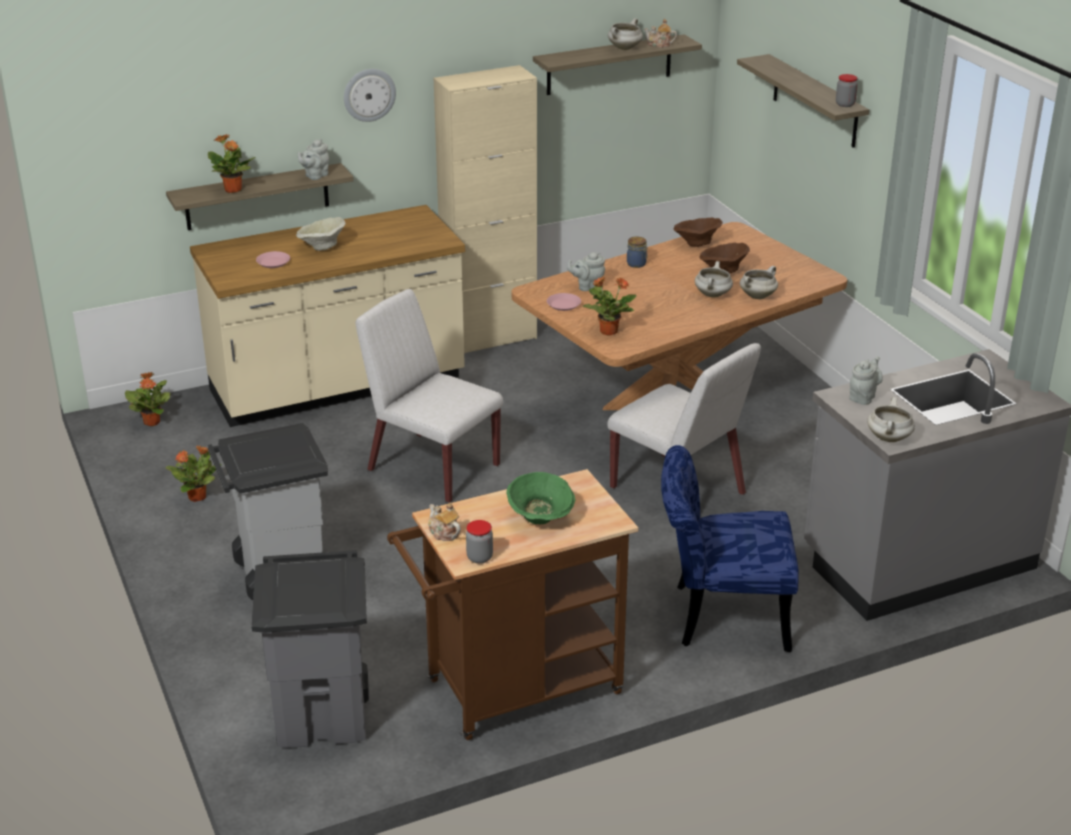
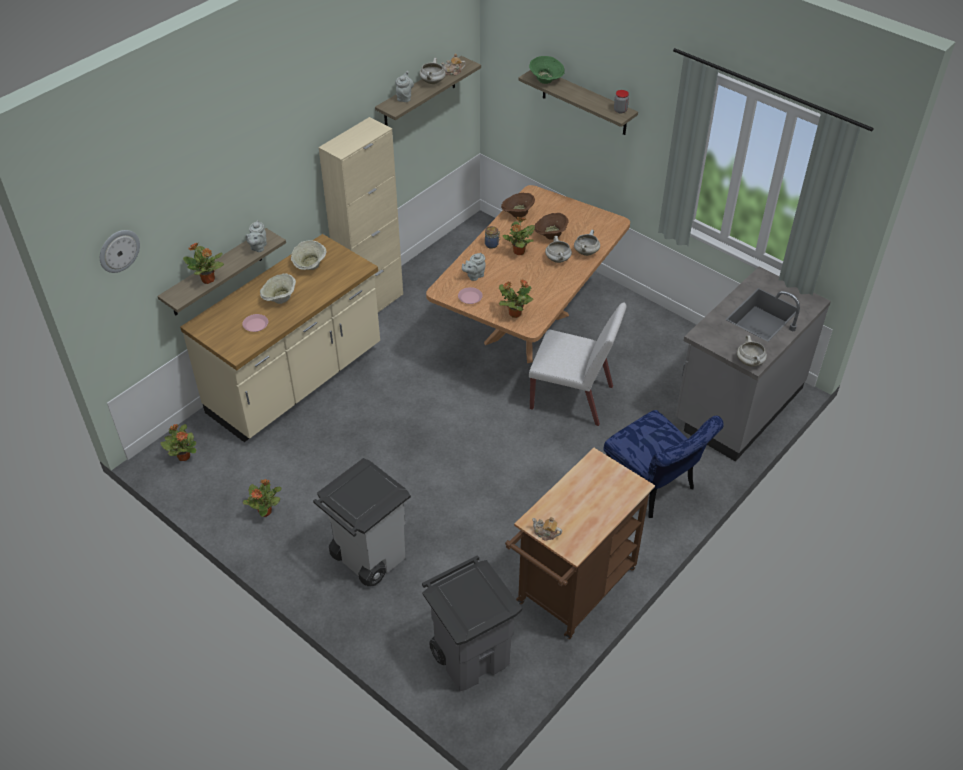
camera: 25 degrees left, 15 degrees up
wall clock [344,69,396,122] -> wall clock moved to [100,230,140,273]
white chair [356,289,503,503] -> none
jar [466,520,493,564] -> none
green bowl [506,472,576,524] -> green bowl moved to [529,56,565,84]
blue chair [661,445,799,652] -> blue chair turned 105 degrees counterclockwise [603,410,724,518]
grey teapot [849,356,883,405] -> grey teapot moved to [395,71,414,102]
none -> beige bowl [291,240,326,270]
none -> potted plant [503,217,535,255]

